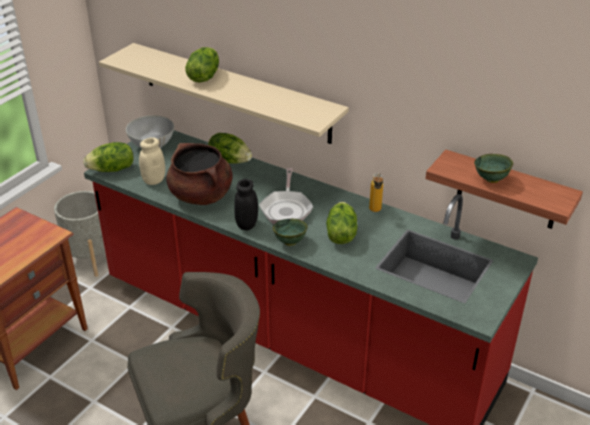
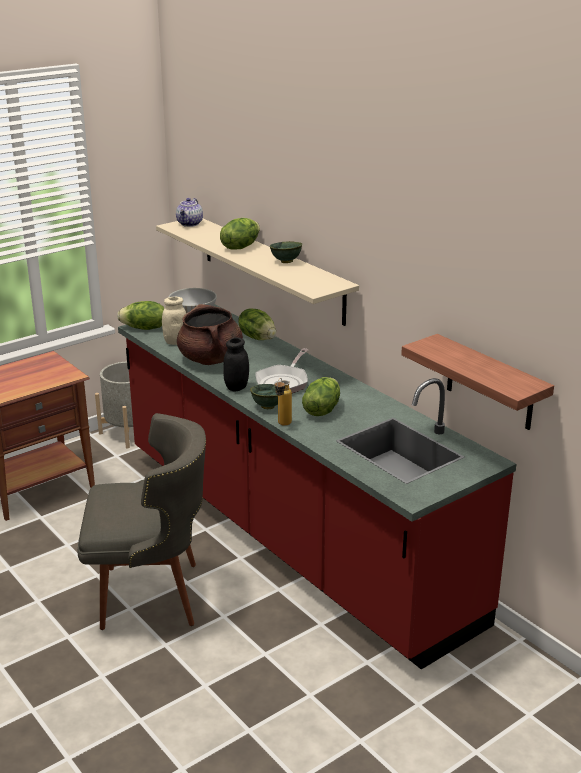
camera: 20 degrees right, 10 degrees down
bottle [369,173,383,212] -> bottle moved to [275,378,292,426]
green bowl [474,154,513,183] -> green bowl moved to [270,241,302,263]
none -> teapot [176,198,203,227]

